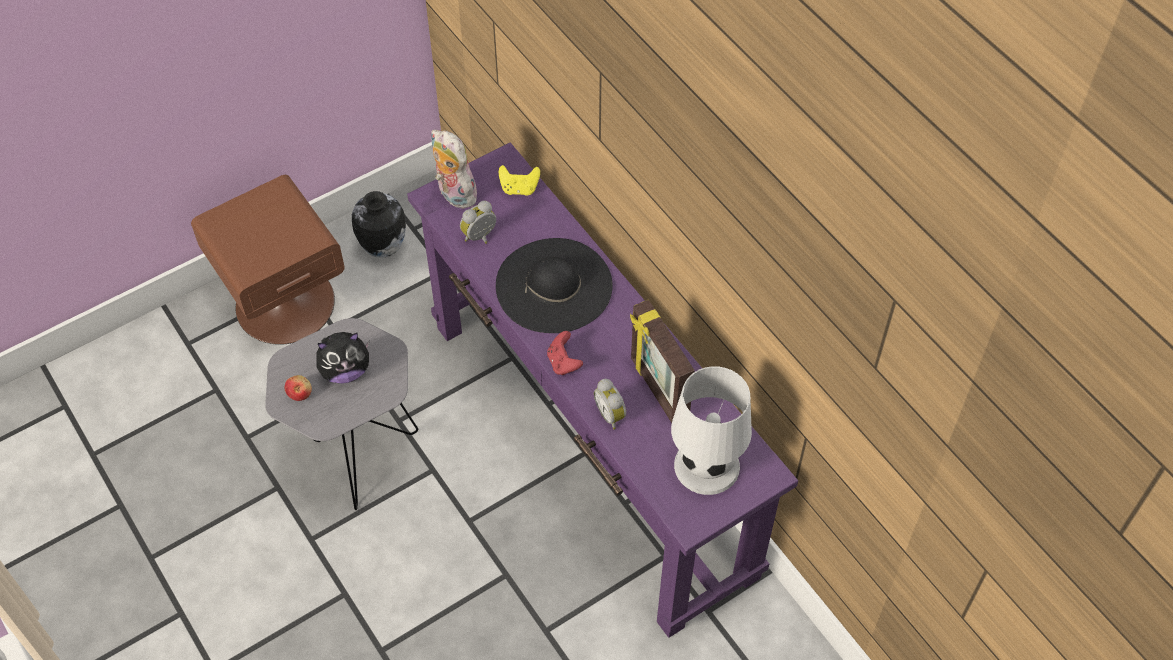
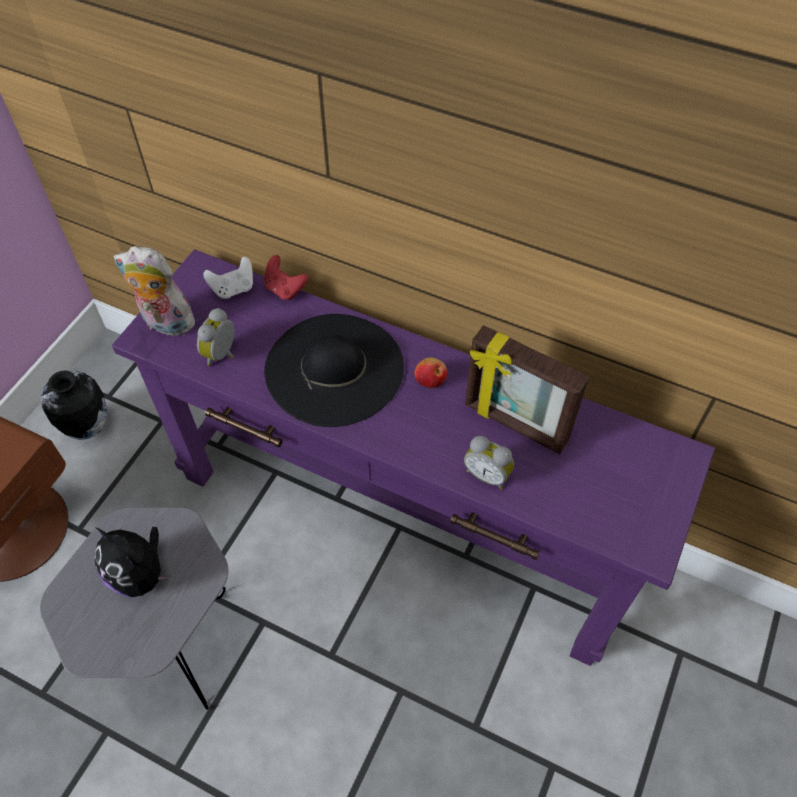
camera: 30 degrees left, 0 degrees up
apple [284,375,312,401] -> apple moved to [414,357,447,388]
plush toy [316,332,369,384] -> plush toy turned 90 degrees clockwise [94,527,173,597]
yellow game controller [499,165,540,196] -> white game controller [203,257,253,299]
red game controller [547,331,583,375] -> red game controller moved to [264,255,309,300]
white table lamp [671,366,752,495] -> none

